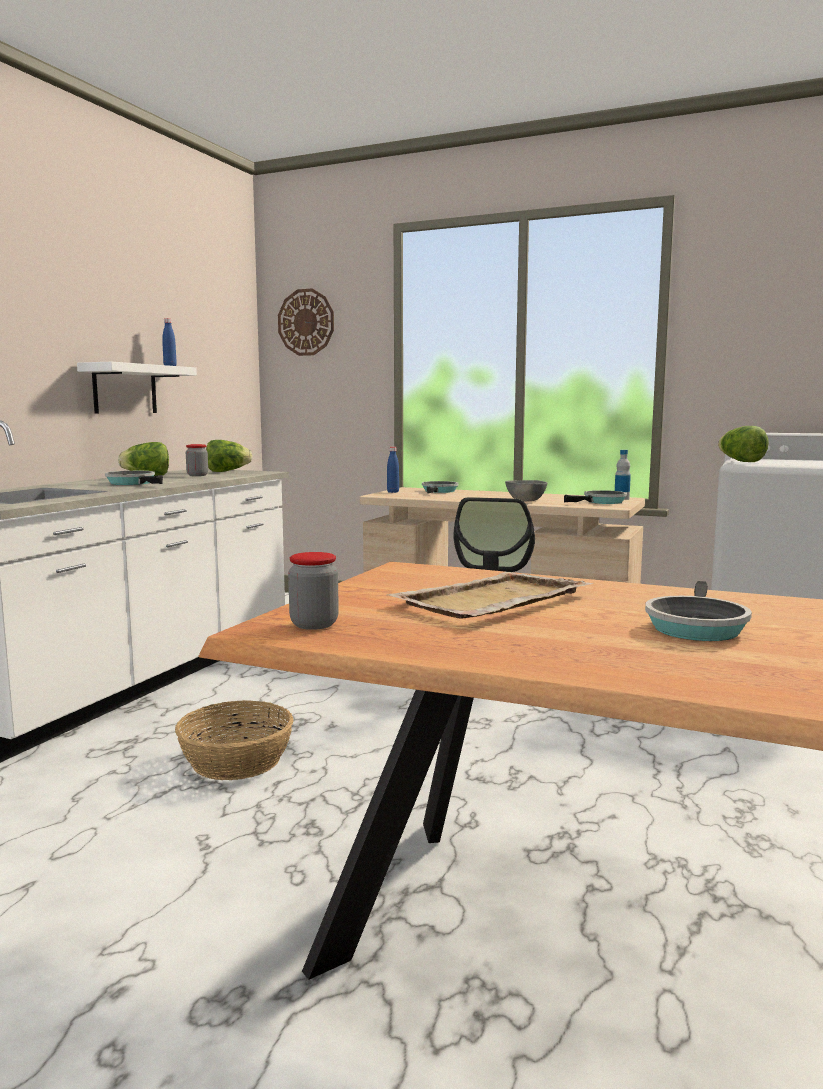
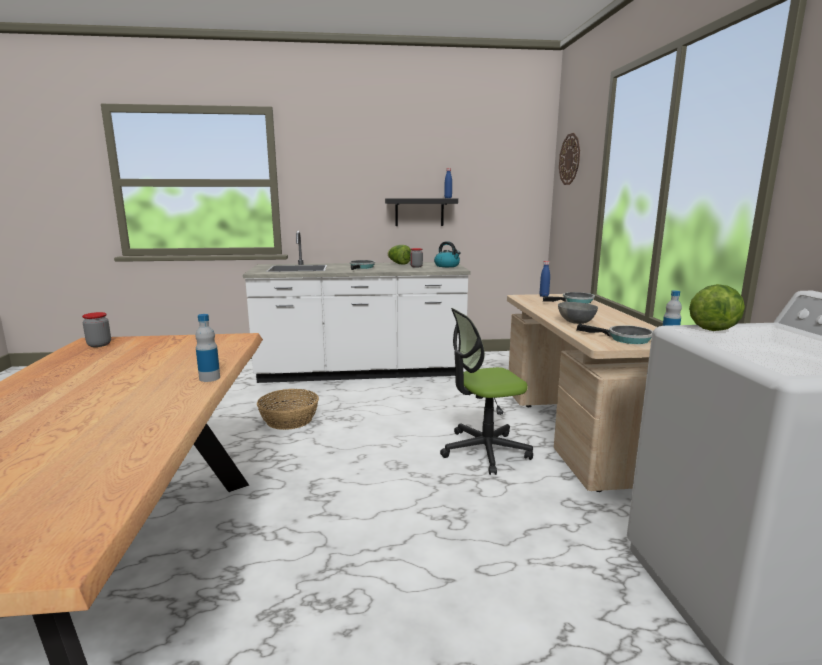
camera: 60 degrees right, 5 degrees up
white shelf [77,362,197,414] -> black shelf [385,198,458,226]
lettuce [206,440,252,472] -> kettle [434,241,461,267]
beige tray [386,572,594,619] -> none
frying pan [645,581,752,641] -> none
none -> bottle [195,314,220,382]

